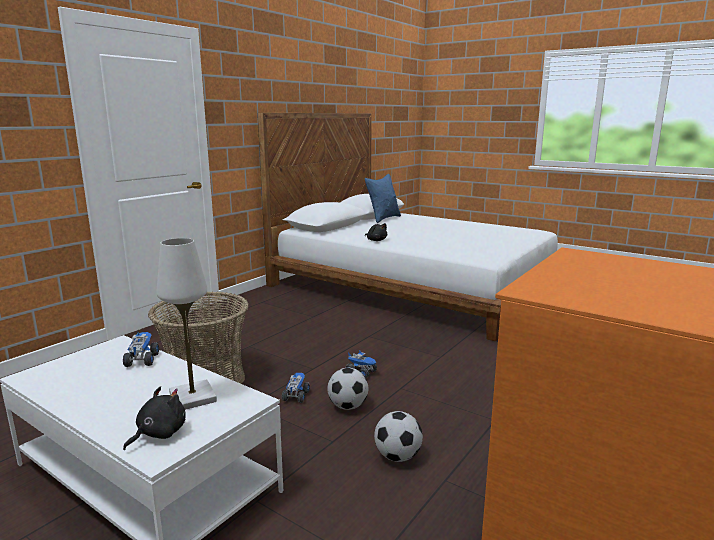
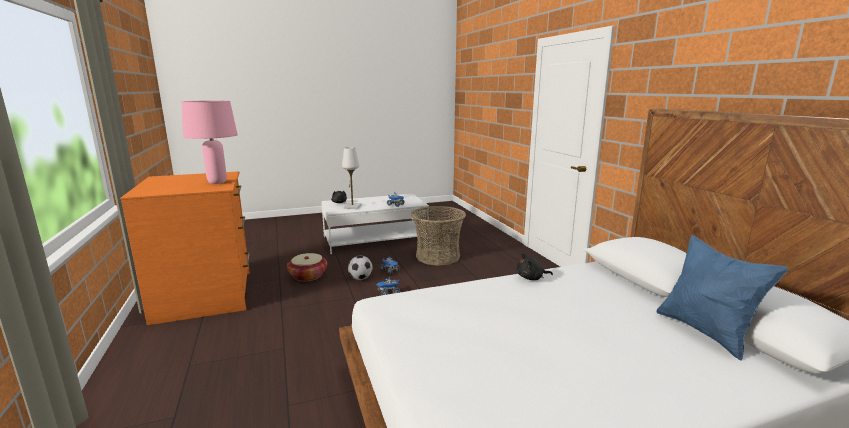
camera: 125 degrees right, 0 degrees up
football [374,411,423,462] -> basket [287,253,327,281]
none -> pink table lamp [181,100,238,184]

